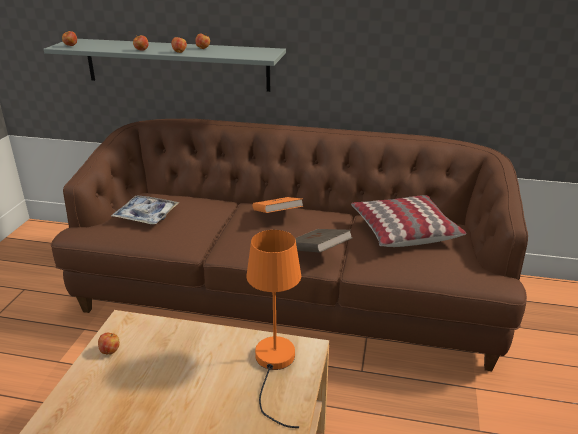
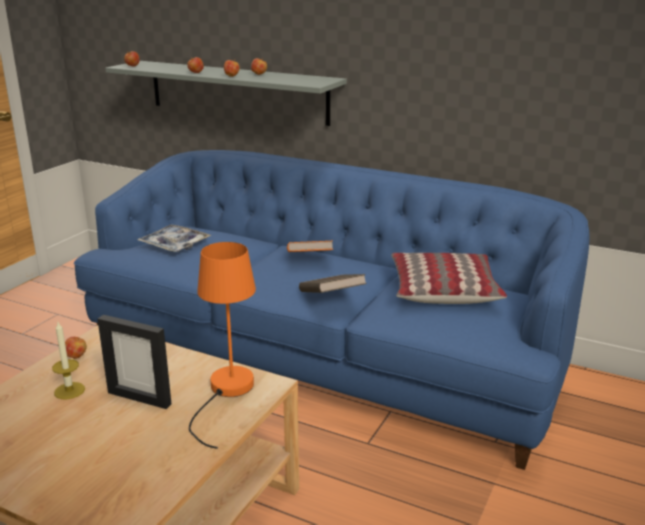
camera: 15 degrees right, 5 degrees down
brown sofa [51,119,528,371] -> blue sofa [74,150,590,470]
none -> candle [52,322,85,400]
none -> picture frame [97,315,171,409]

